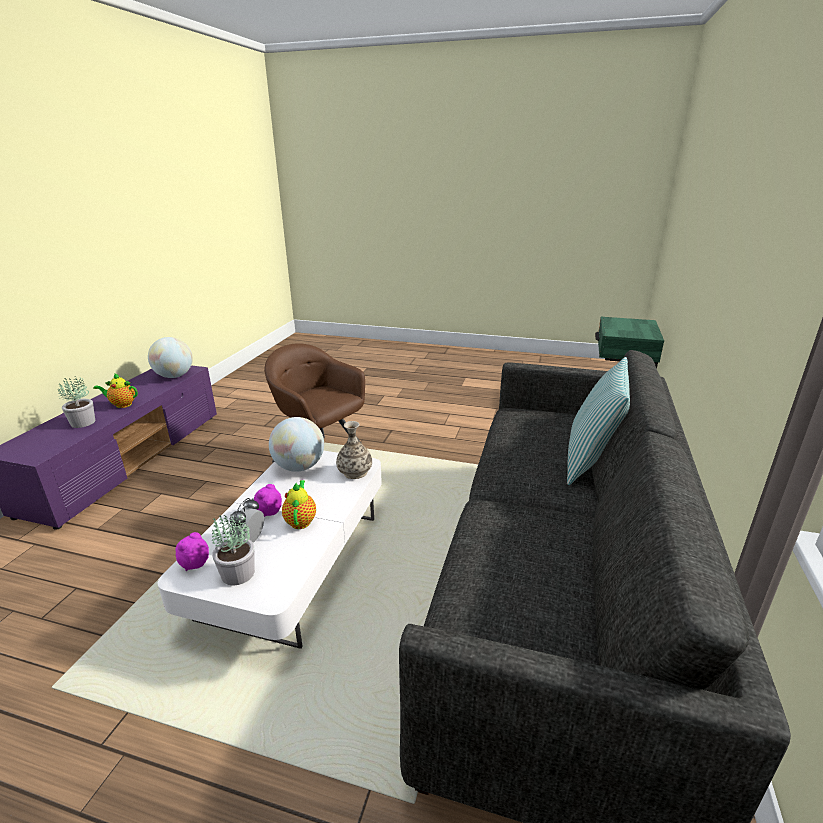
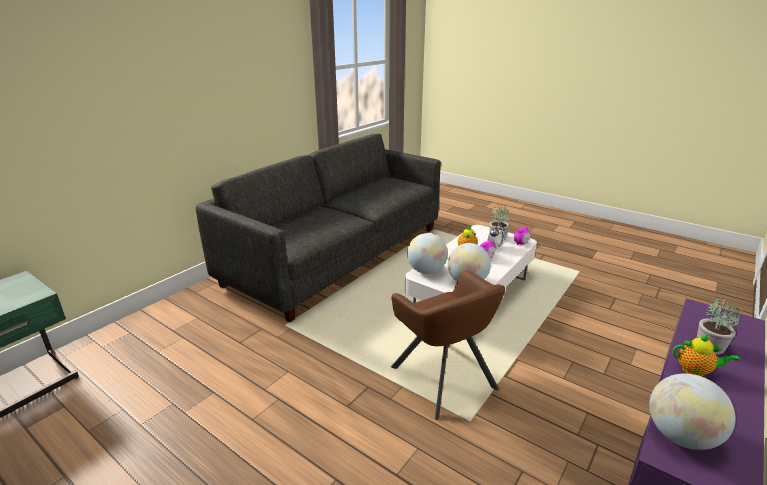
camera: 160 degrees left, 0 degrees up
vase [336,421,372,479] -> globe [407,233,448,274]
pillow [567,357,630,485] -> none

